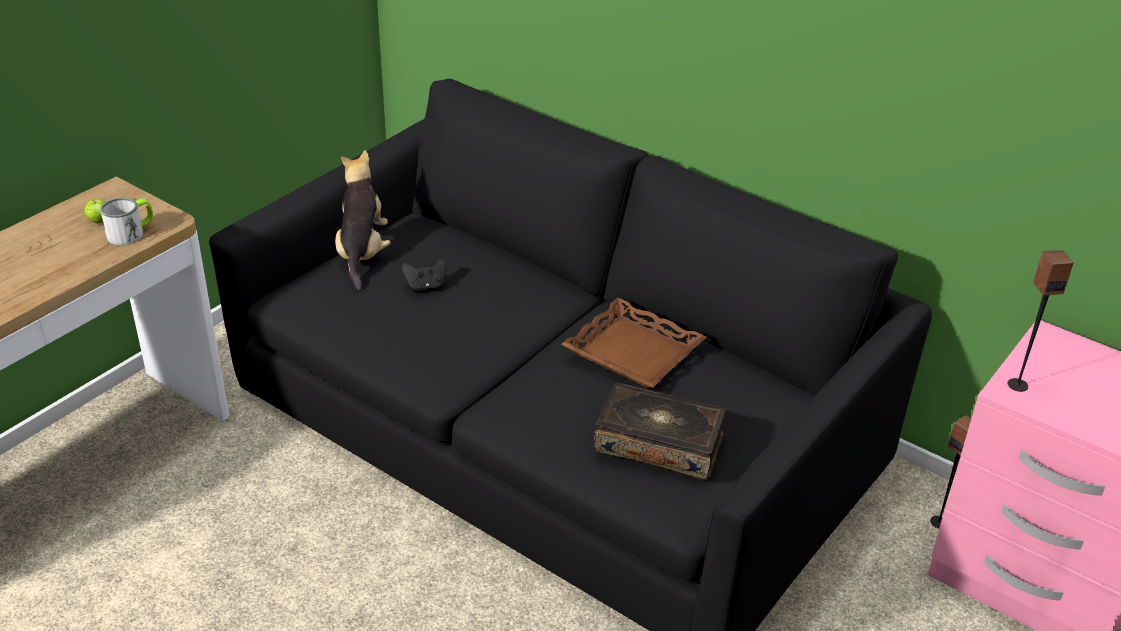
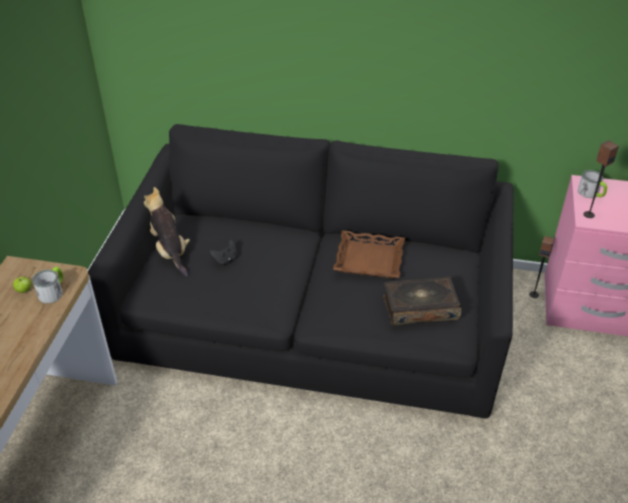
camera: 25 degrees left, 5 degrees up
none -> mug [578,170,607,198]

